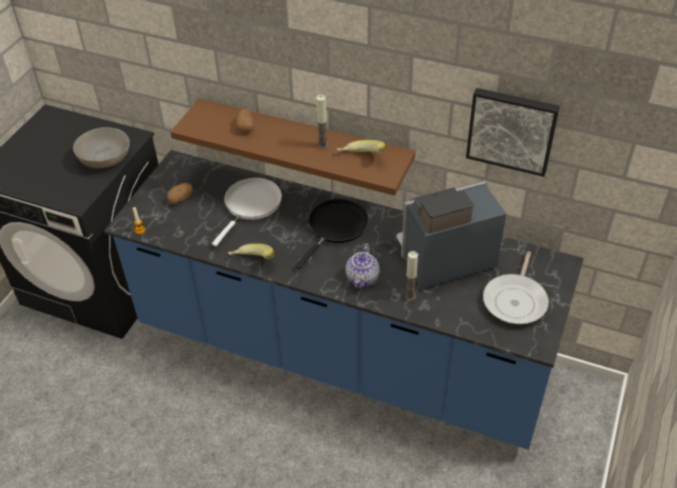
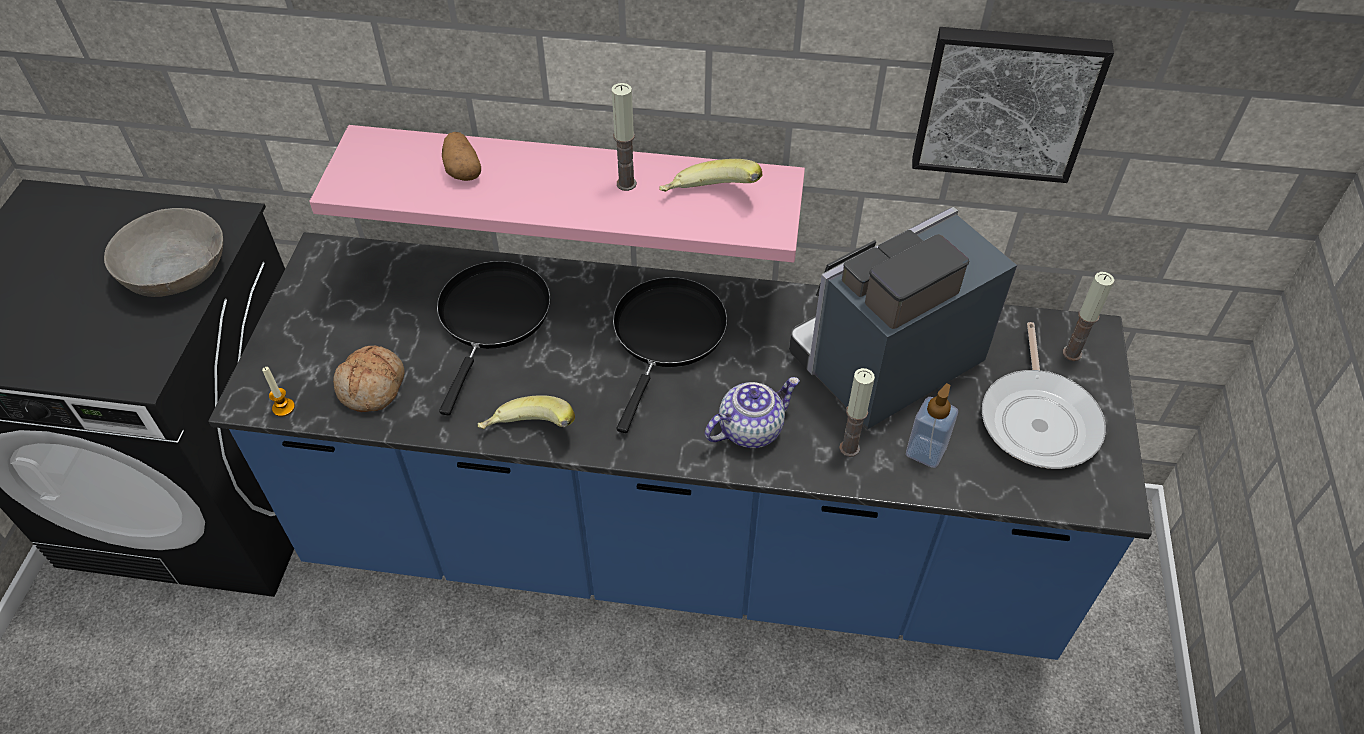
camera: 15 degrees left, 5 degrees up
potato [167,183,193,204] -> none
brown shelf [170,99,415,196] -> pink shelf [309,125,805,263]
white frying pan [212,177,282,246] -> black frying pan [437,261,551,415]
teapot [346,244,380,289] -> teapot turned 120 degrees counterclockwise [705,377,800,448]
none -> bread [333,346,404,412]
none -> soap dispenser [906,383,958,468]
none -> candle [1063,272,1114,361]

